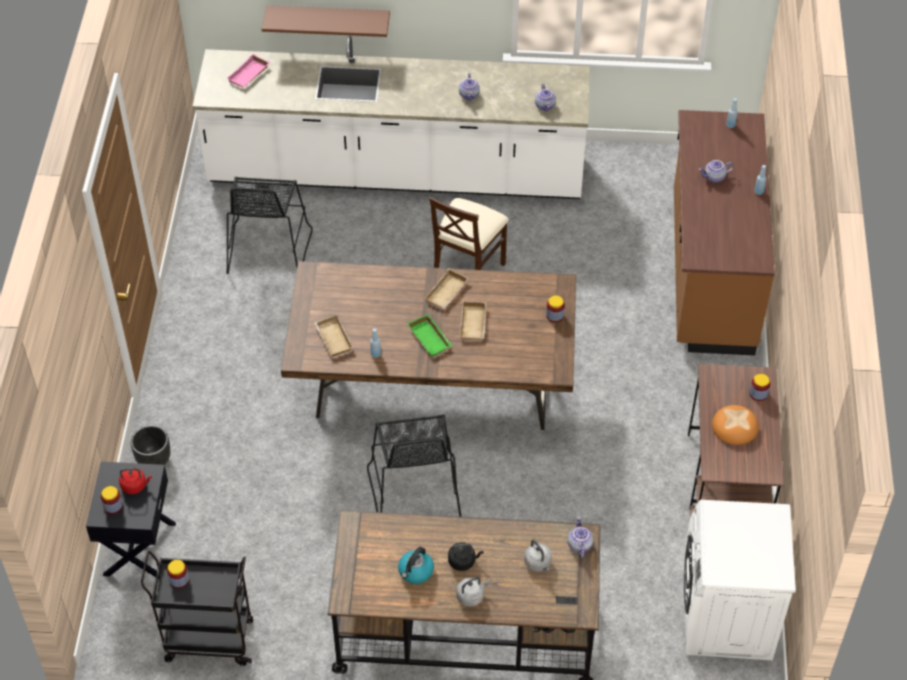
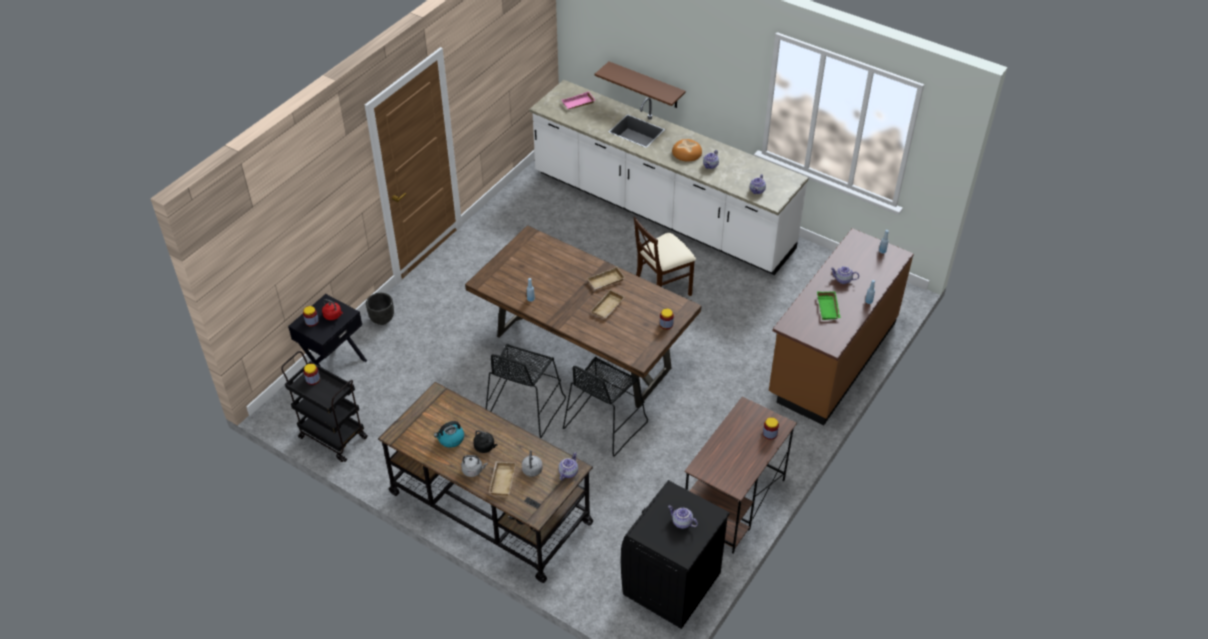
camera: 30 degrees right, 5 degrees down
black stool [227,177,313,274] -> black stool moved to [563,357,648,457]
beige tray [314,314,353,356] -> beige tray moved to [489,461,516,496]
green tray [407,314,452,357] -> green tray moved to [817,291,841,320]
white washing machine [684,500,796,660] -> black washing machine [621,480,730,629]
bread [712,405,759,445] -> bread moved to [672,139,702,162]
none -> teapot [668,505,698,529]

